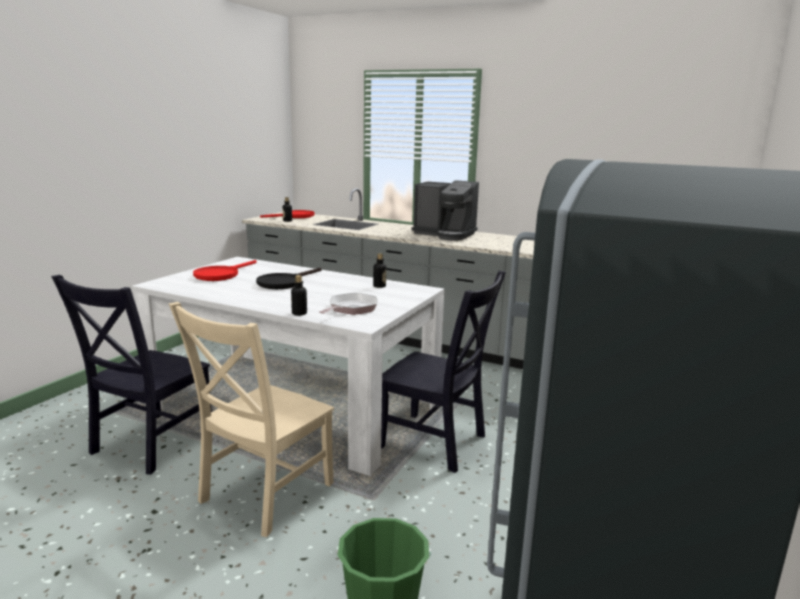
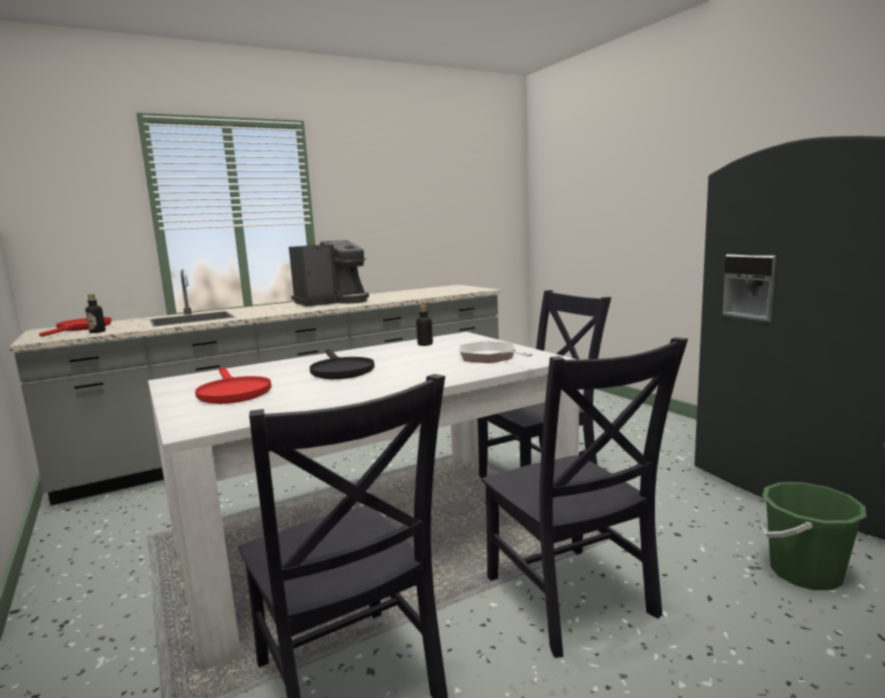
camera: 55 degrees left, 5 degrees down
beige chair [169,302,334,537] -> black chair [481,337,688,658]
bottle [291,275,307,316] -> none

